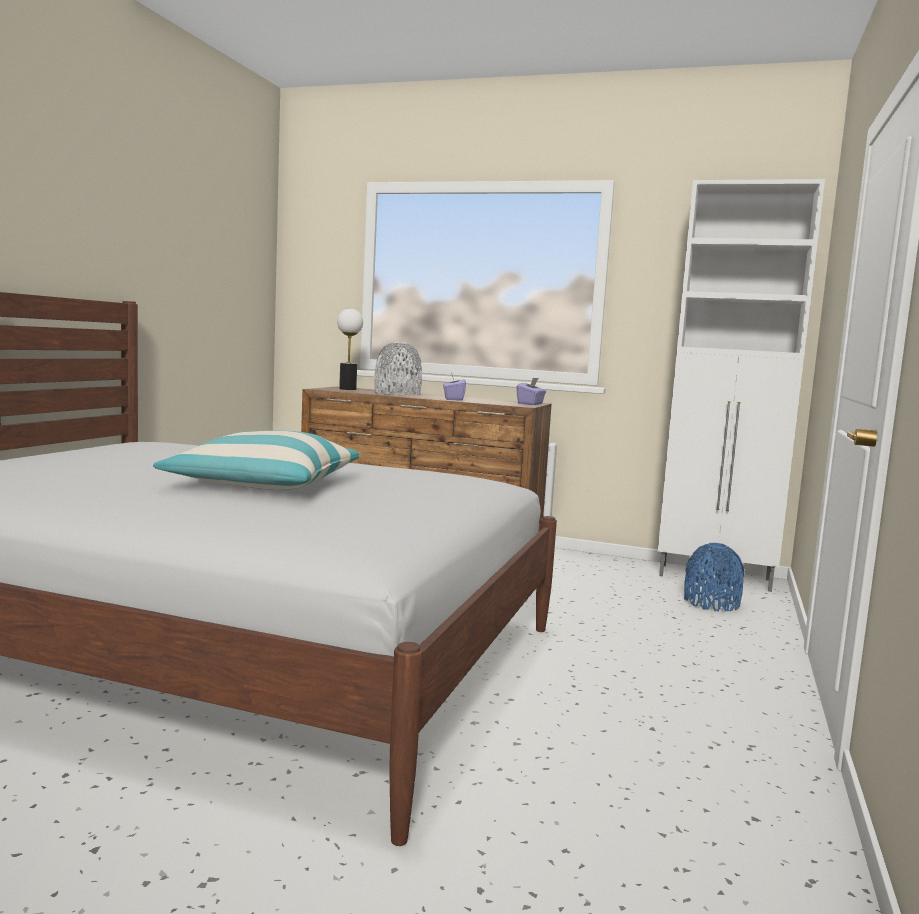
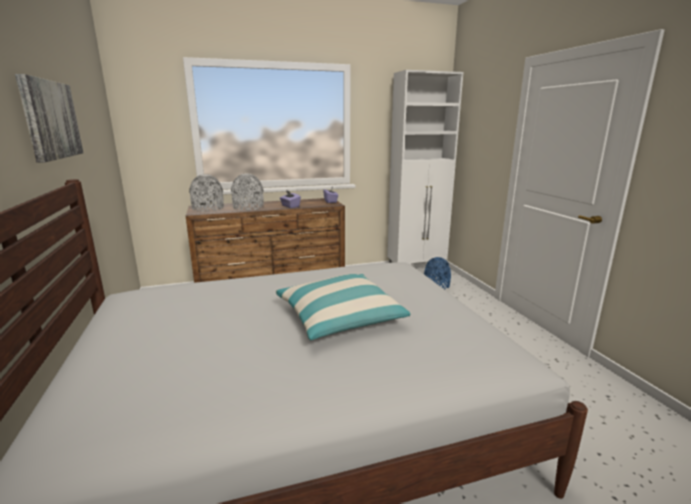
camera: 35 degrees left, 10 degrees up
table lamp [337,309,363,390] -> grey vase [189,174,224,211]
none -> picture [15,74,83,163]

